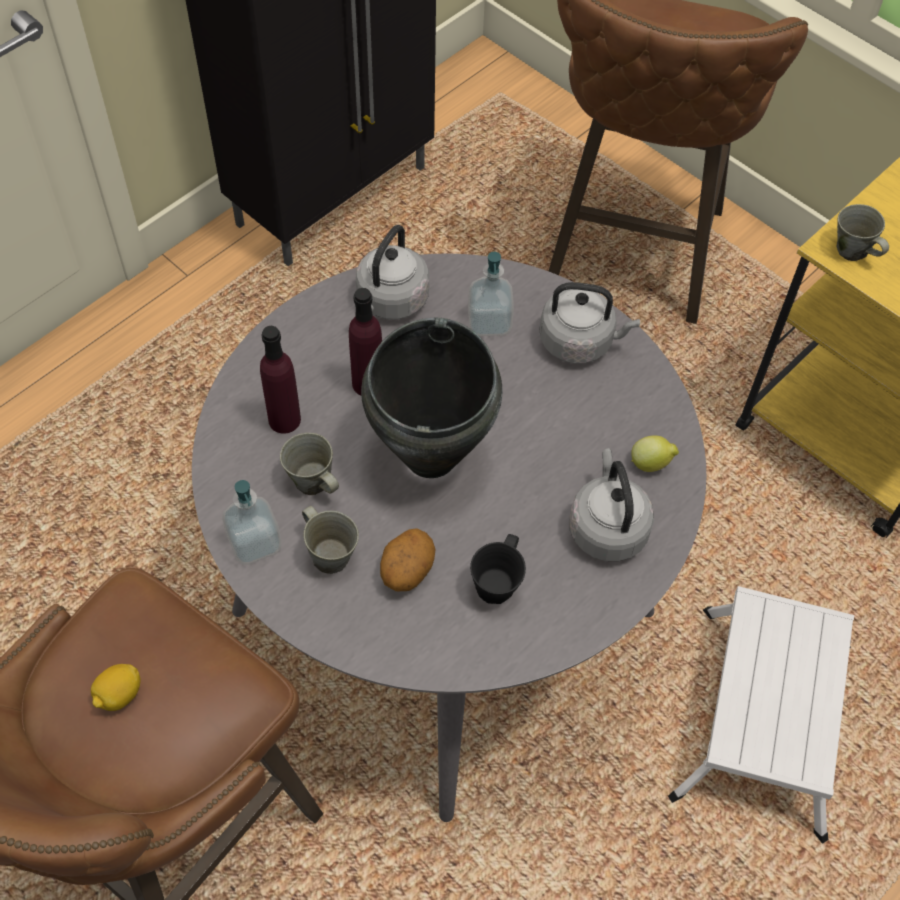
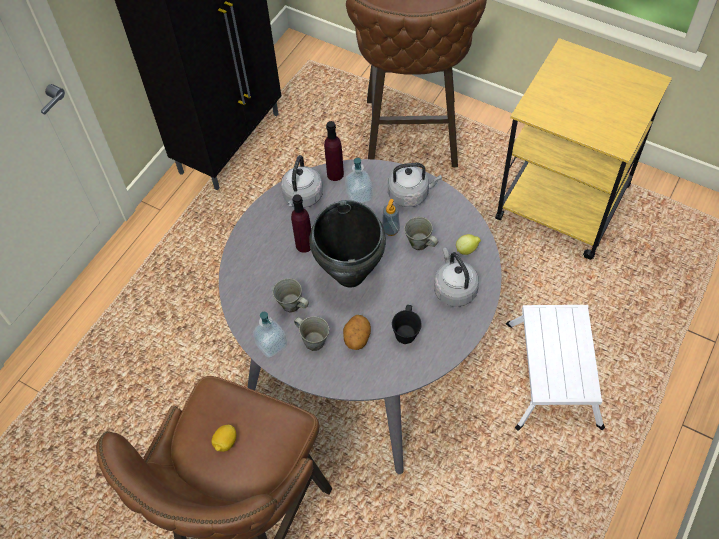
camera: 10 degrees left, 0 degrees up
purple bottle [260,326,301,434] -> purple bottle moved to [324,121,344,181]
grey mug [836,204,889,261] -> grey mug moved to [404,217,438,250]
none -> soap dispenser [382,199,400,236]

